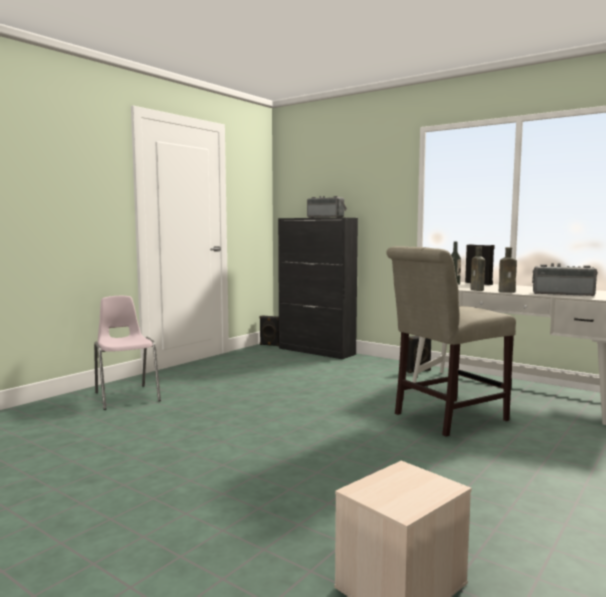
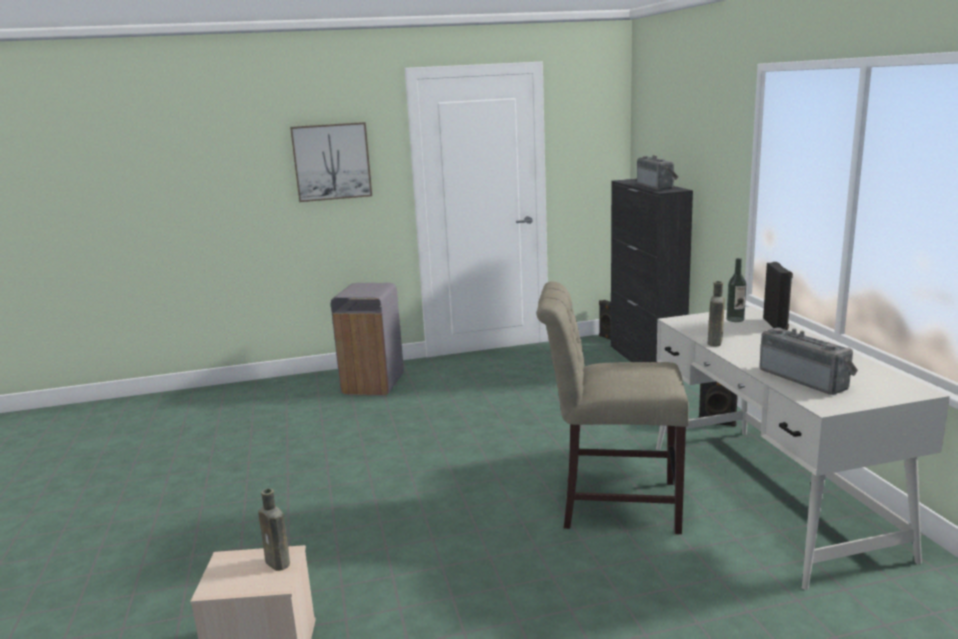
camera: 40 degrees right, 10 degrees up
pink chair [94,296,161,410] -> grey trash can [331,283,404,396]
brown bottle [499,247,517,293] -> brown bottle moved to [258,488,290,571]
none -> picture [290,122,372,202]

